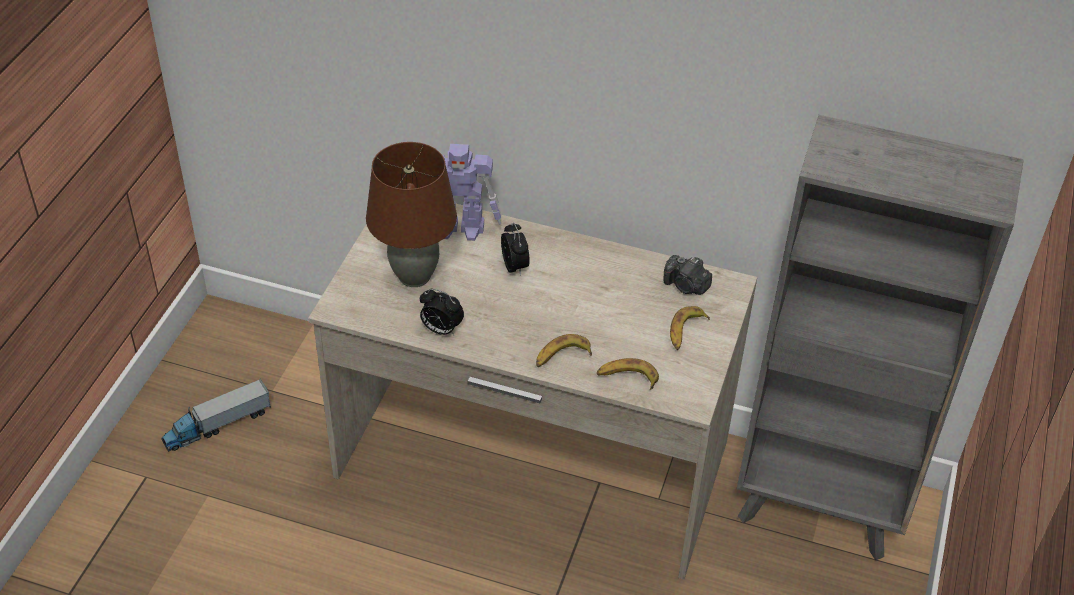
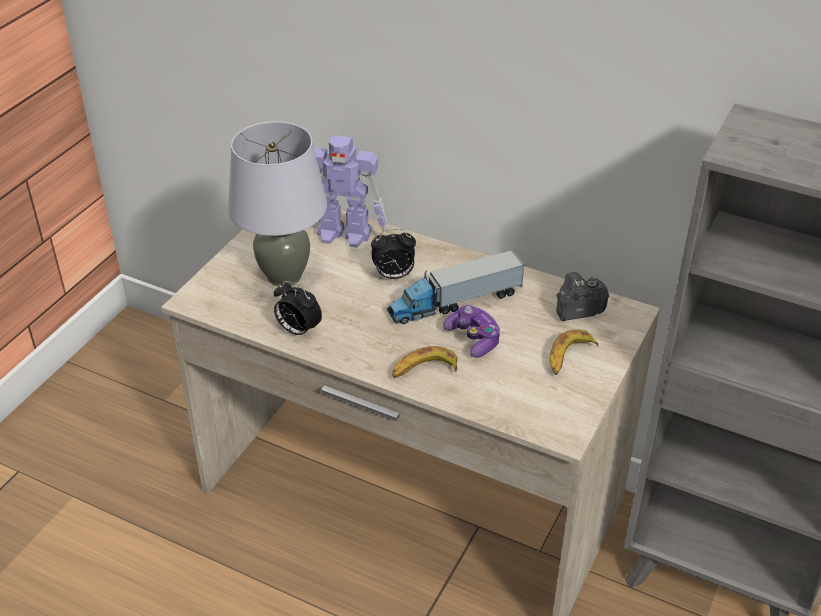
camera: 10 degrees right, 5 degrees down
toy truck [161,379,271,452] -> toy truck moved to [387,250,525,324]
brown table lamp [366,142,457,287] -> grey table lamp [228,121,327,286]
alarm clock [501,222,530,276] -> alarm clock turned 90 degrees clockwise [371,229,416,279]
banana [597,358,659,390] -> none
camera [664,255,712,295] -> camera turned 120 degrees clockwise [556,272,609,321]
none -> game controller [443,305,501,358]

